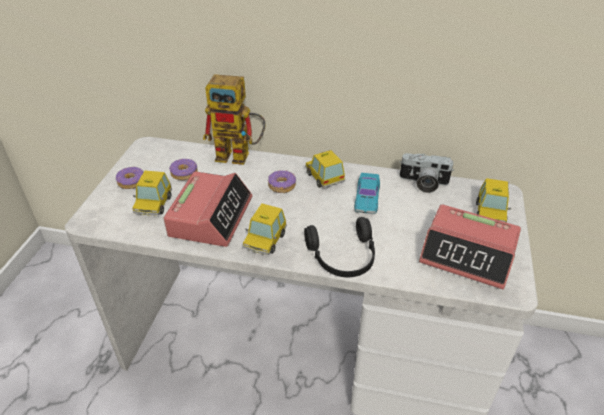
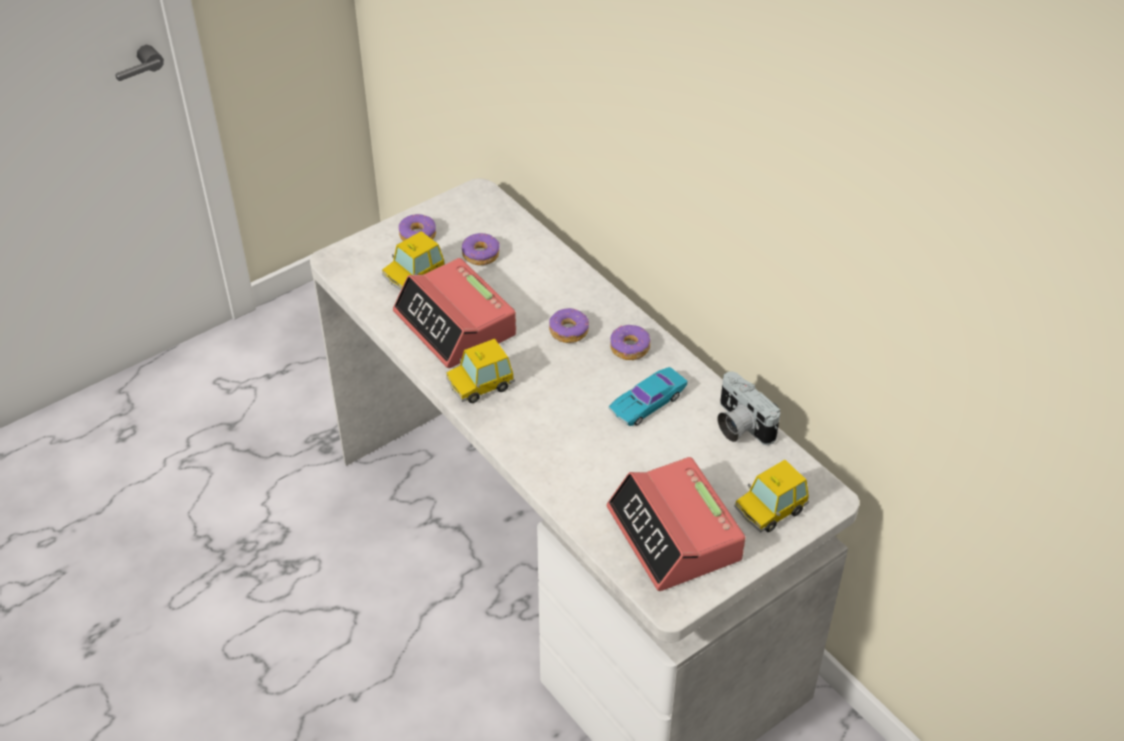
camera: 40 degrees right, 5 degrees up
alarm clock [164,171,252,247] -> alarm clock turned 90 degrees clockwise [393,258,516,368]
toy robot [203,74,266,165] -> none
black headphones [304,217,375,277] -> none
toy car [305,150,345,188] -> donut [610,325,650,360]

